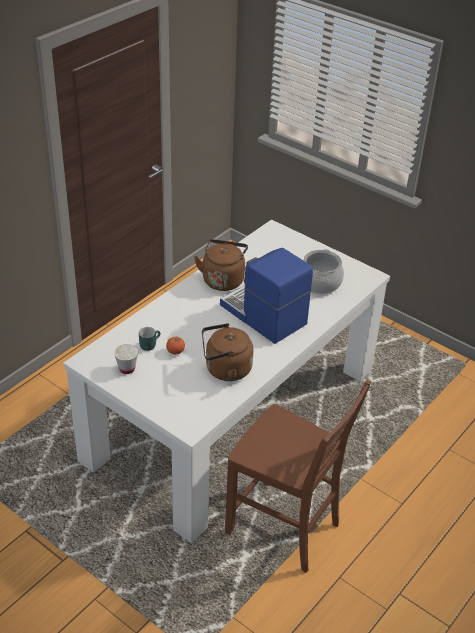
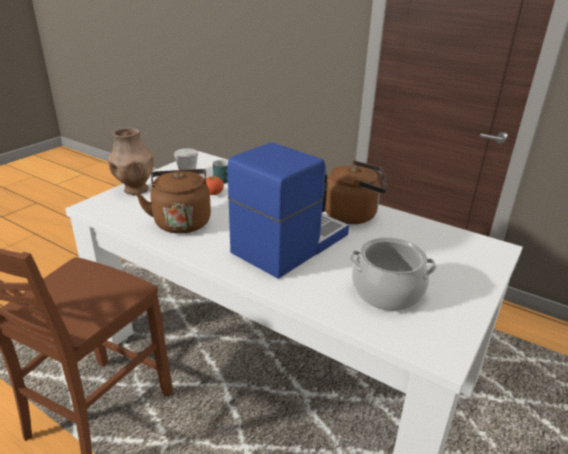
camera: 85 degrees right, 10 degrees down
none -> brown vase [108,127,154,195]

